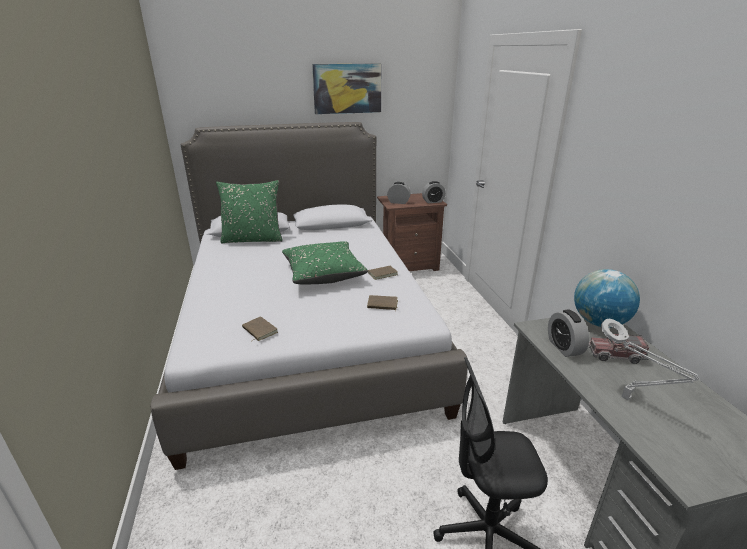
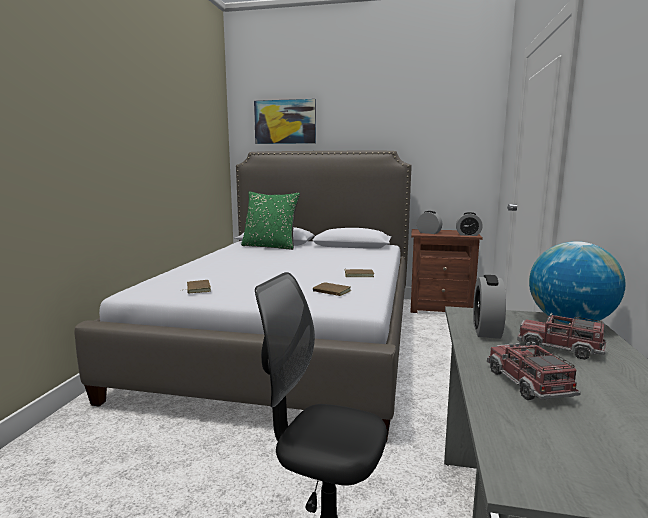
camera: 25 degrees right, 15 degrees down
green pillow [282,241,368,285] -> none
picture [312,64,381,114] -> picture moved to [254,99,316,144]
grey table lamp [601,319,699,400] -> toy truck [487,342,581,400]

